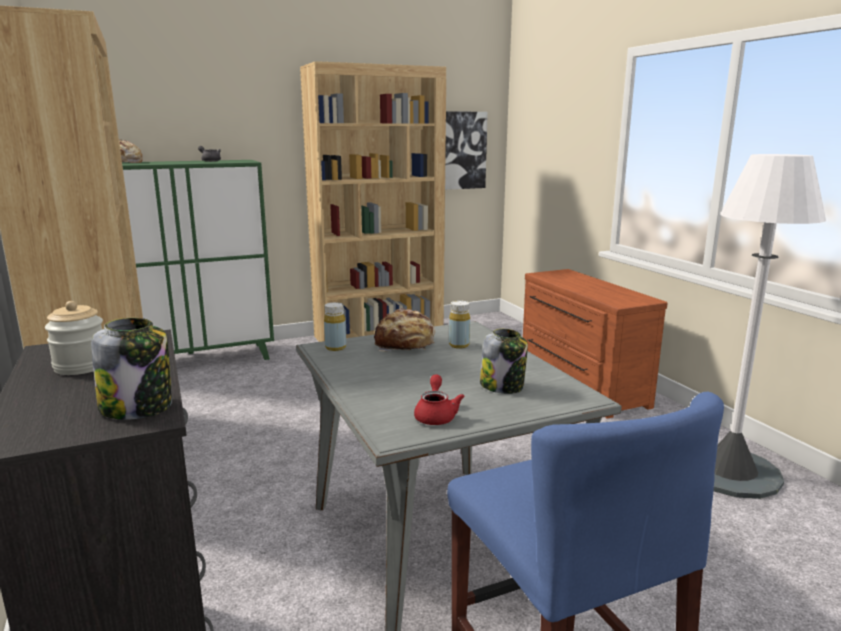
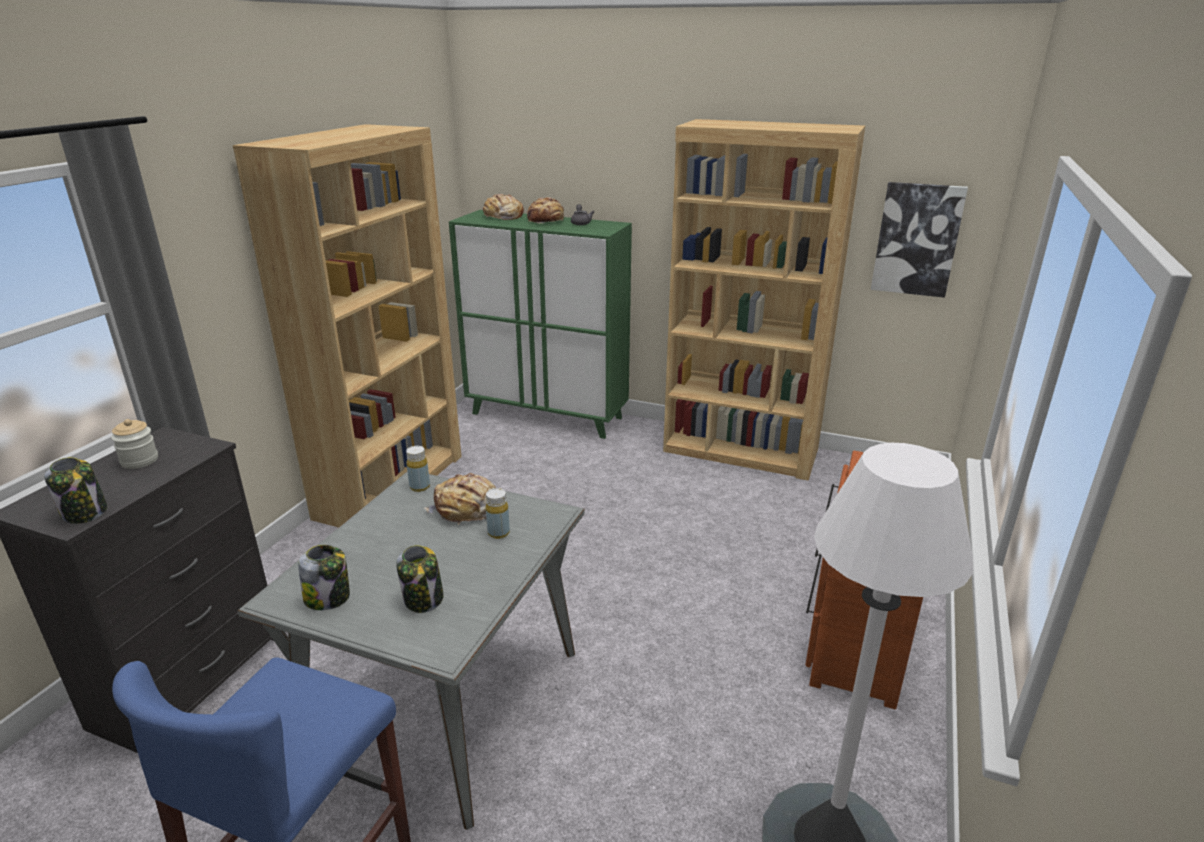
camera: 45 degrees right, 10 degrees up
red teapot [414,374,465,425] -> jar [298,545,350,610]
none -> bread [527,197,564,223]

